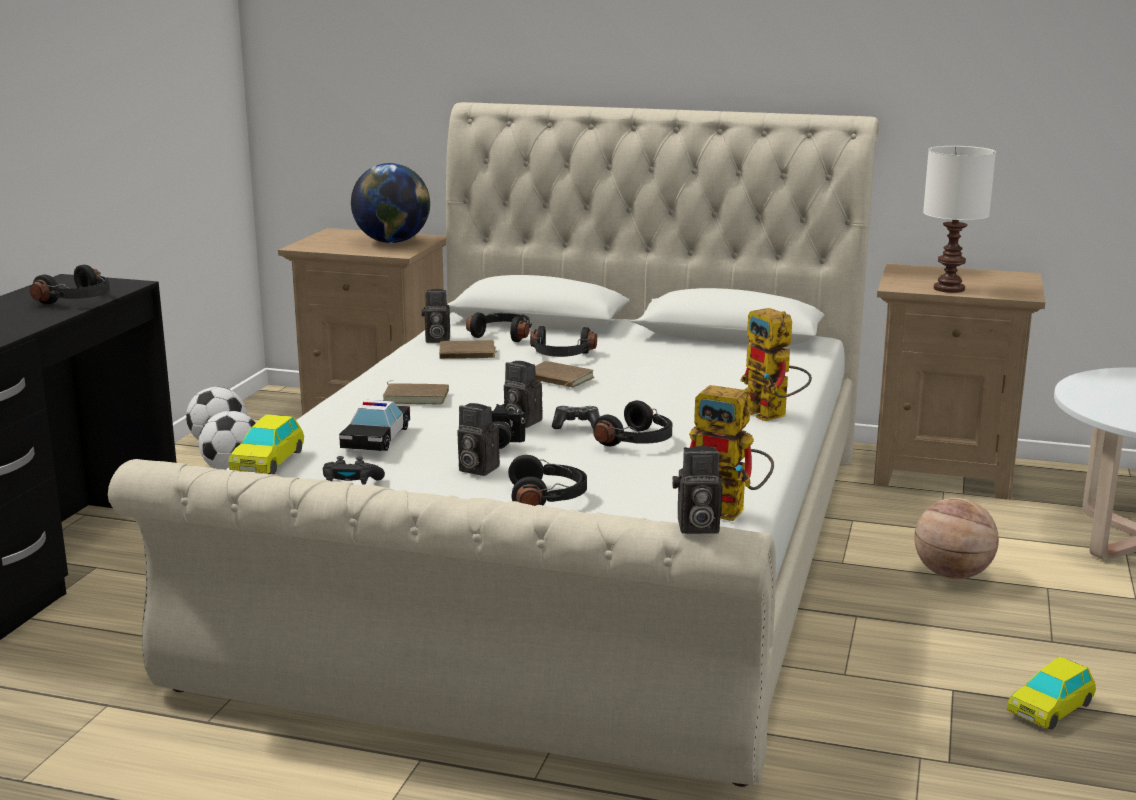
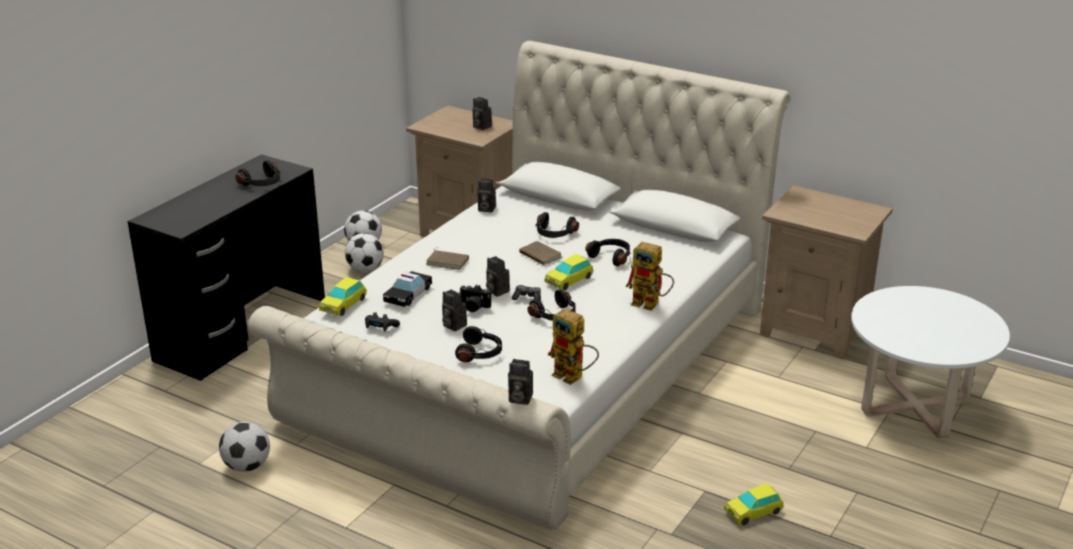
camera: 15 degrees right, 10 degrees up
globe [351,163,430,243] -> camera [473,97,492,130]
brown book [439,340,497,359] -> none
black headphones [466,312,532,342] -> black headphones moved to [585,239,630,266]
toy robot [740,308,812,421] -> toy robot turned 45 degrees counterclockwise [626,242,674,311]
basketball [914,498,999,579] -> none
white table lamp [923,146,996,293] -> none
none -> football [219,422,270,472]
none -> toy car [545,254,593,290]

